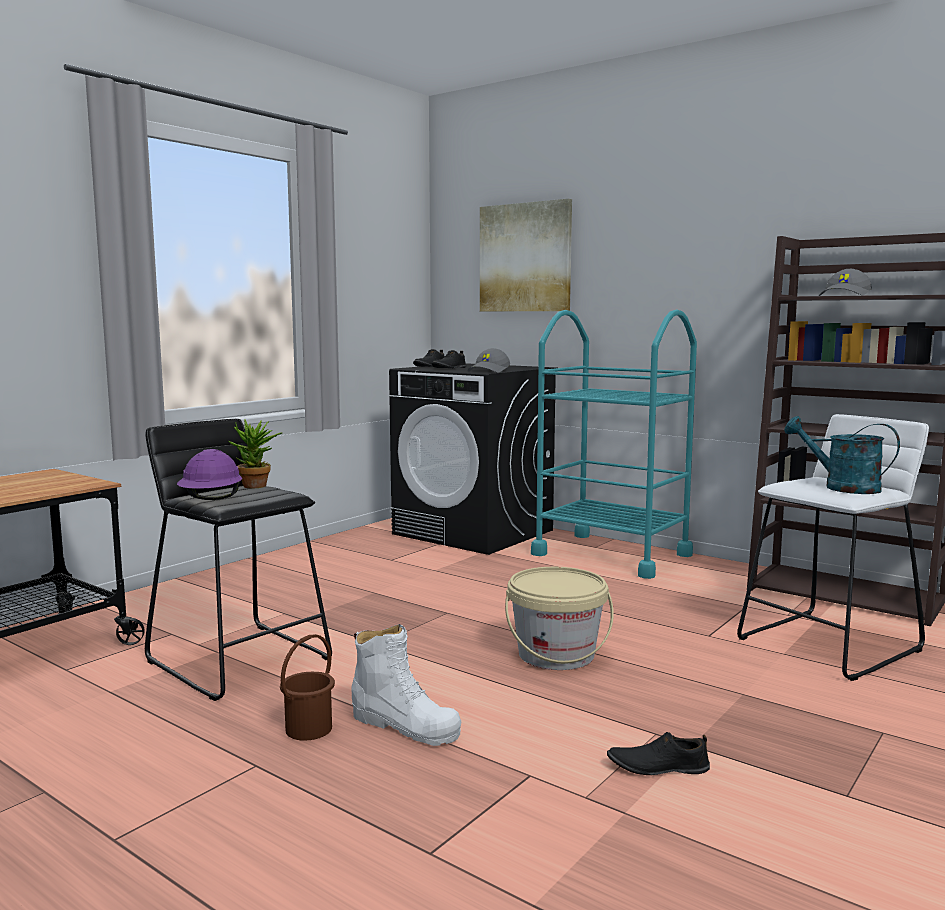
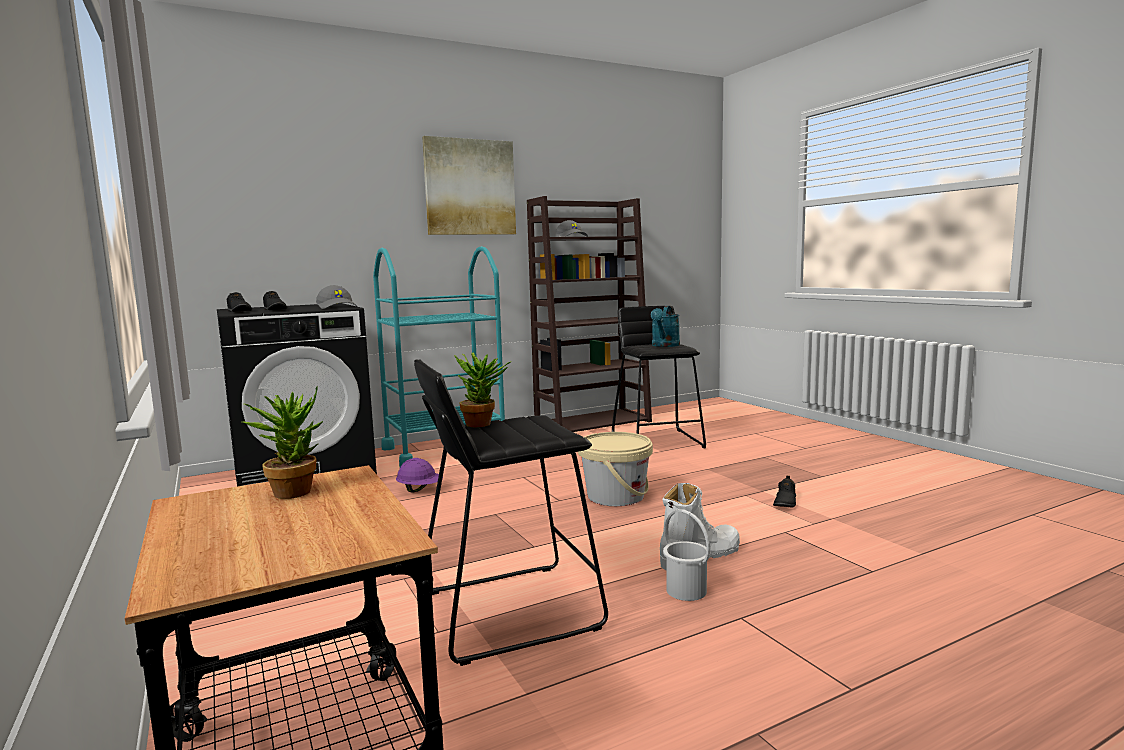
camera: 65 degrees left, 0 degrees up
purple hard hat [177,449,242,500] -> purple hard hat moved to [396,458,443,492]
brown bucket [280,634,335,741] -> white bucket [663,509,711,601]
picture [480,199,572,311] -> picture moved to [422,136,516,235]
white stool [737,414,929,681] -> black stool [612,306,706,448]
turquoise watering can [784,416,900,494] -> turquoise watering can turned 45 degrees counterclockwise [651,306,680,347]
none -> potted plant [243,387,323,499]

